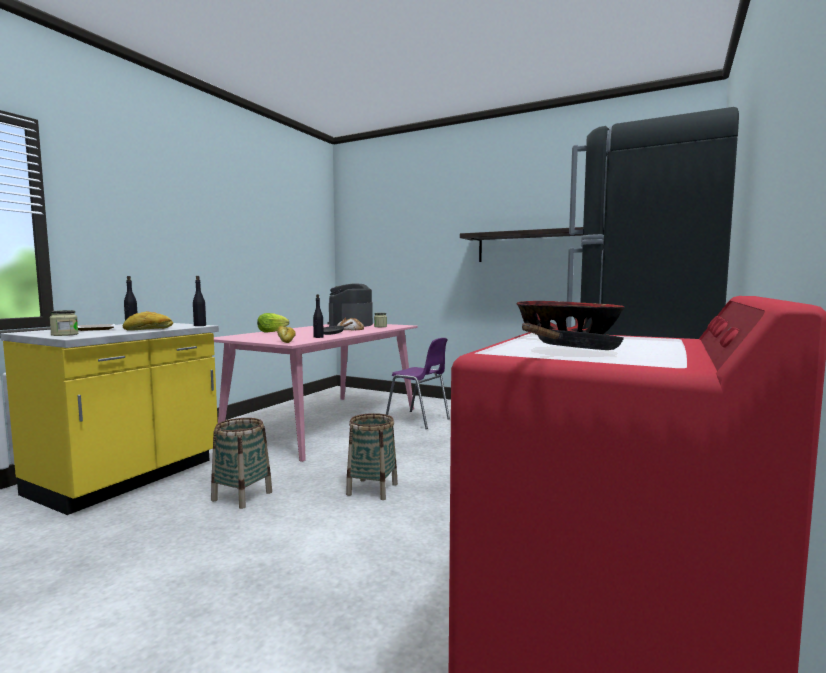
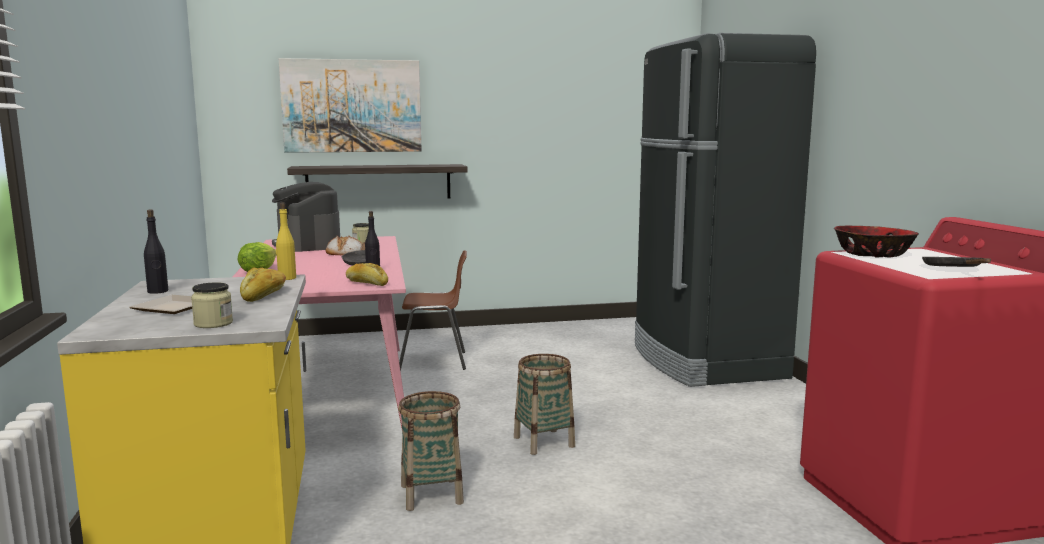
camera: 40 degrees left, 5 degrees up
black bottle [193,276,206,326] -> yellow bottle [276,203,296,280]
purple chair [386,338,450,429] -> brown chair [399,250,467,371]
shelf [460,227,583,262] -> shelf moved to [287,164,468,198]
none -> picture [279,58,422,153]

